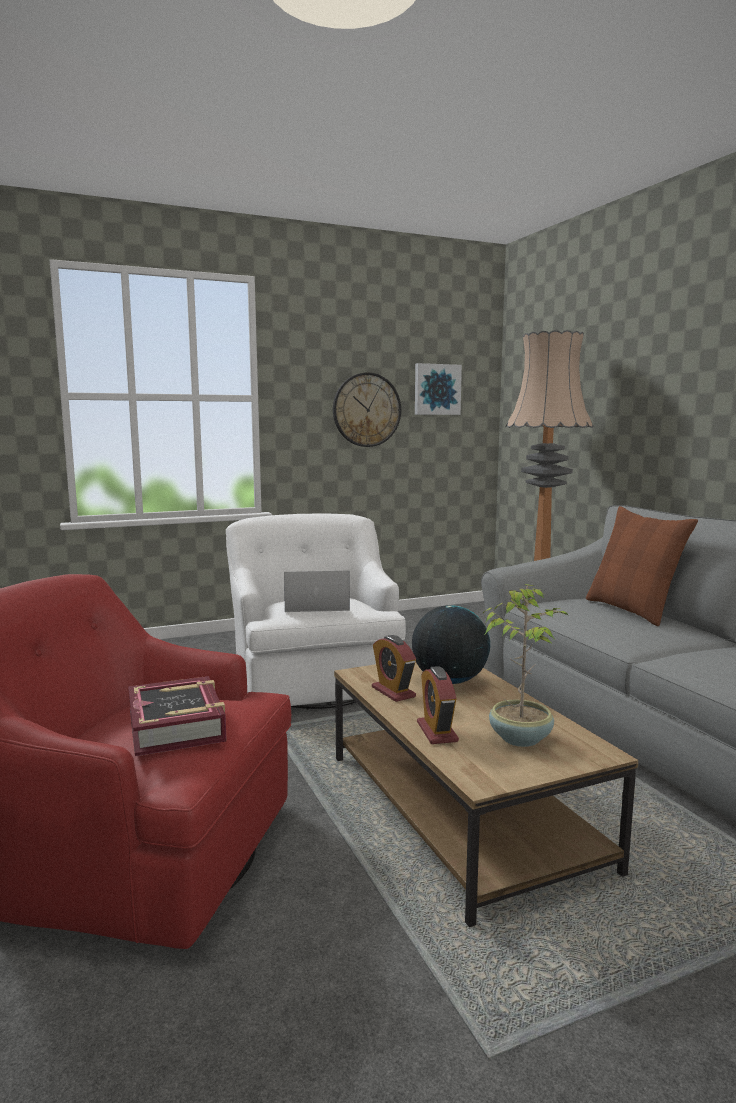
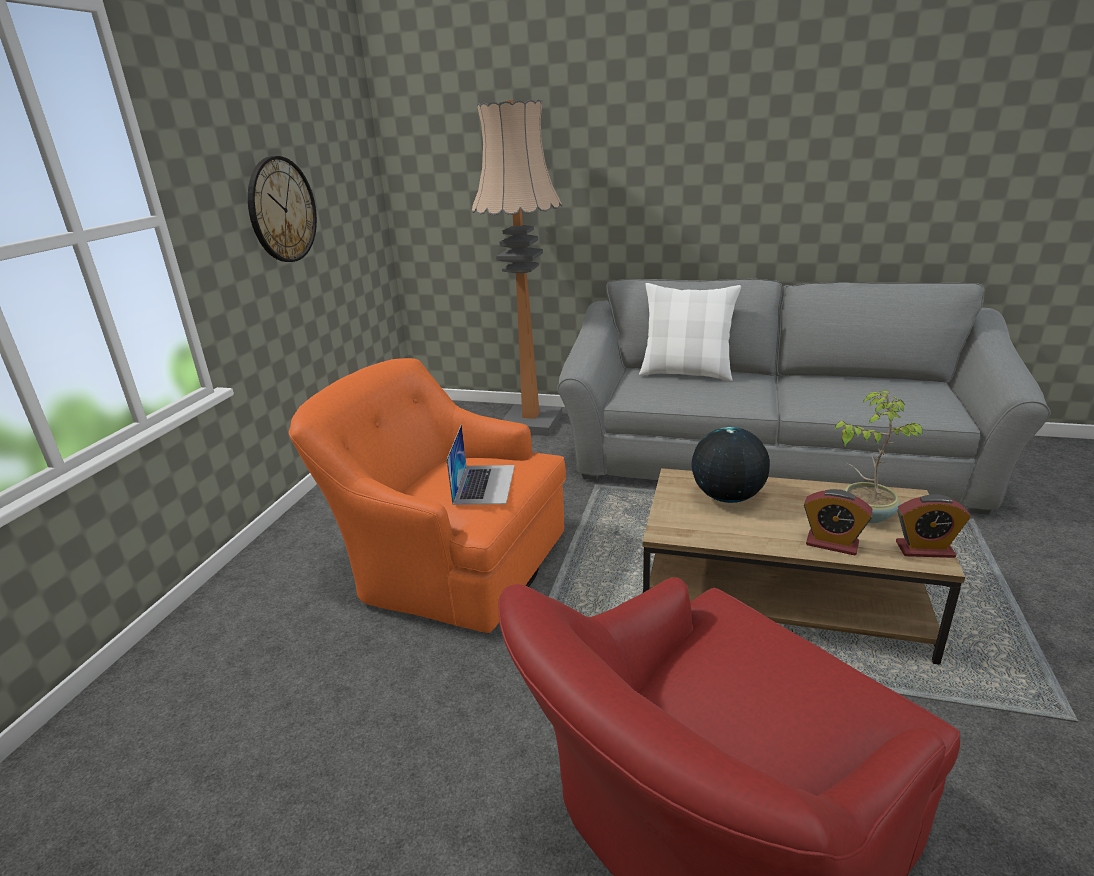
camera: 50 degrees left, 15 degrees up
book [128,676,227,756] -> none
white armchair [226,513,406,709] -> orange armchair [289,358,566,633]
laptop [284,571,350,612] -> laptop turned 150 degrees clockwise [446,424,515,505]
alarm clock [372,635,416,702] -> alarm clock moved to [896,494,971,558]
picture [415,363,462,415] -> none
brown pillow [586,506,698,626] -> white pillow [639,283,741,381]

